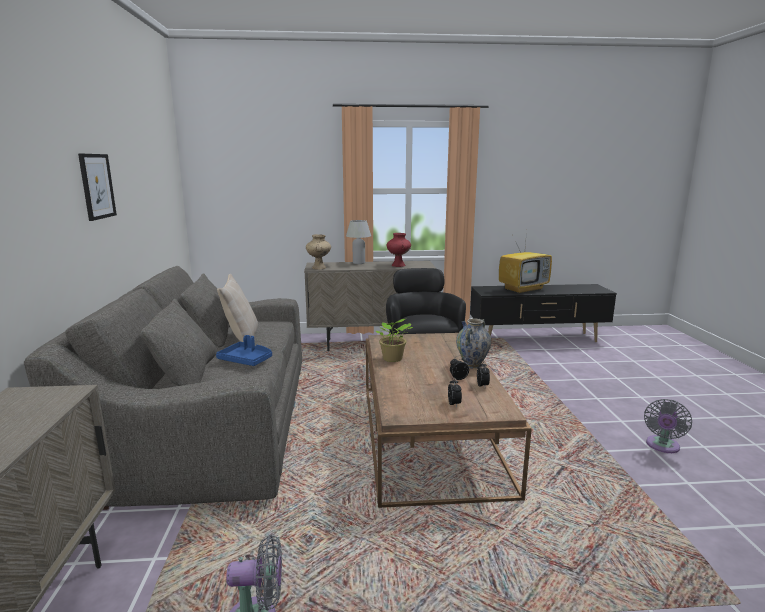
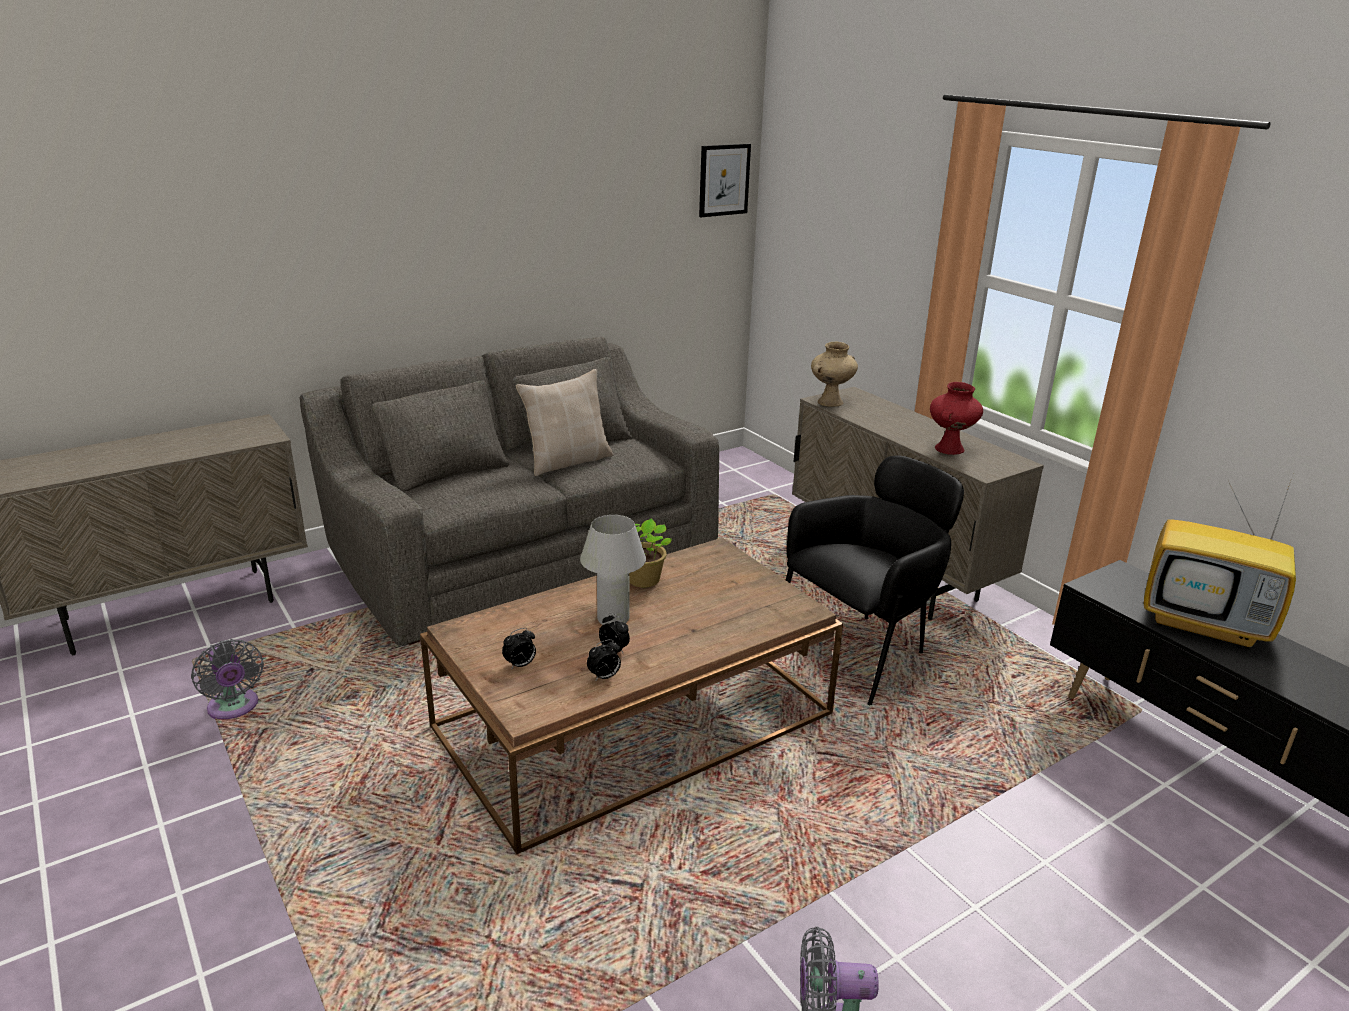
camera: 60 degrees right, 10 degrees up
picture [78,154,117,221] -> picture moved to [699,144,751,217]
blue tray [216,335,272,366] -> none
white table lamp [346,220,371,264] -> white table lamp moved to [580,515,646,625]
vase [456,319,491,369] -> none

